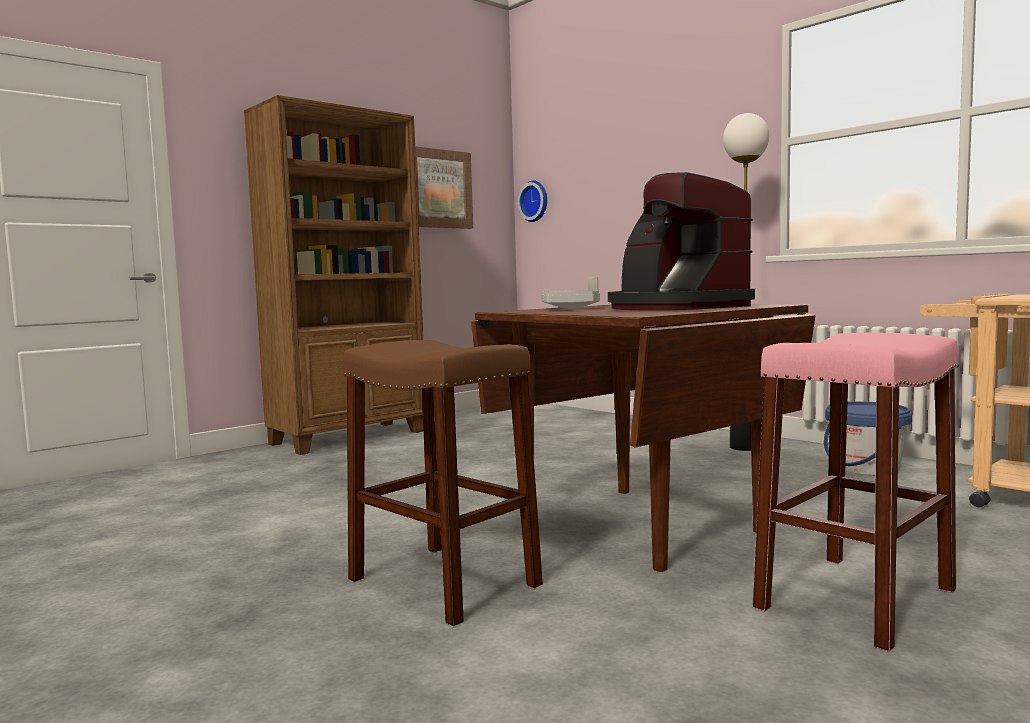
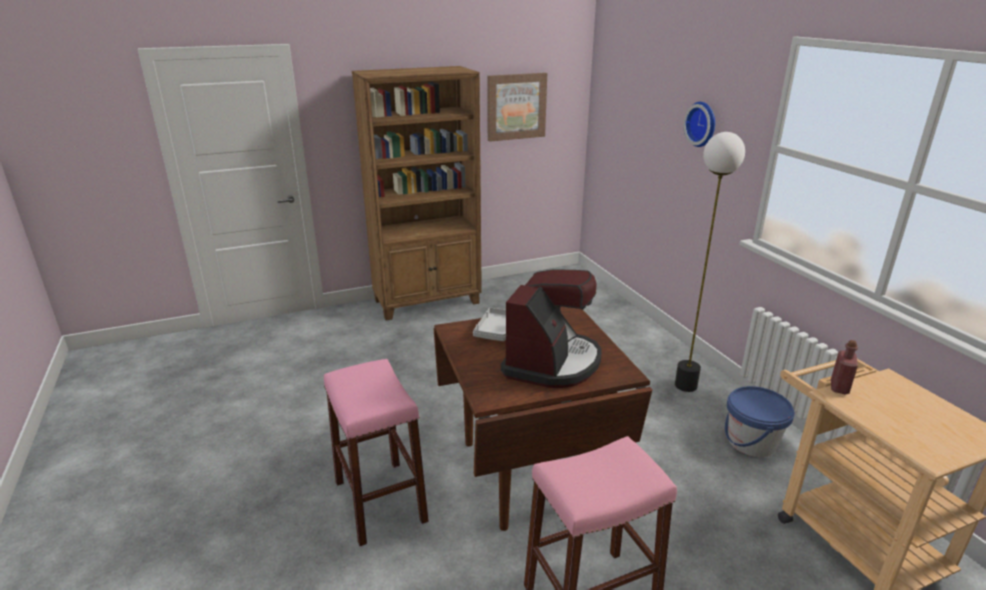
camera: 20 degrees right, 20 degrees up
brown stool [343,340,543,626] -> pink stool [324,359,429,546]
wall clock [518,180,547,222] -> wall clock moved to [683,102,715,147]
coffee machine [608,172,755,311] -> coffee machine turned 150 degrees counterclockwise [501,270,601,388]
none -> red bottle [831,340,858,394]

